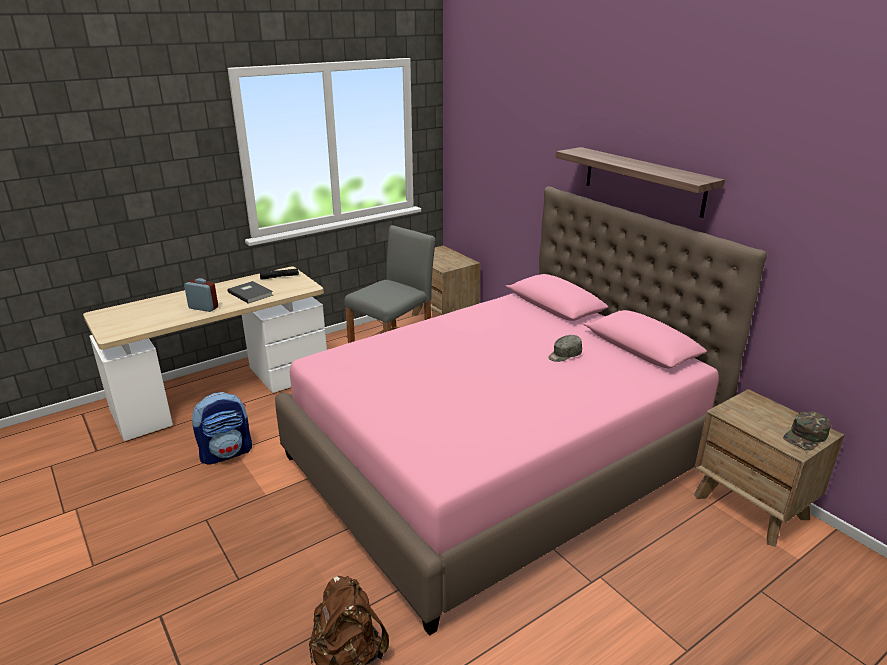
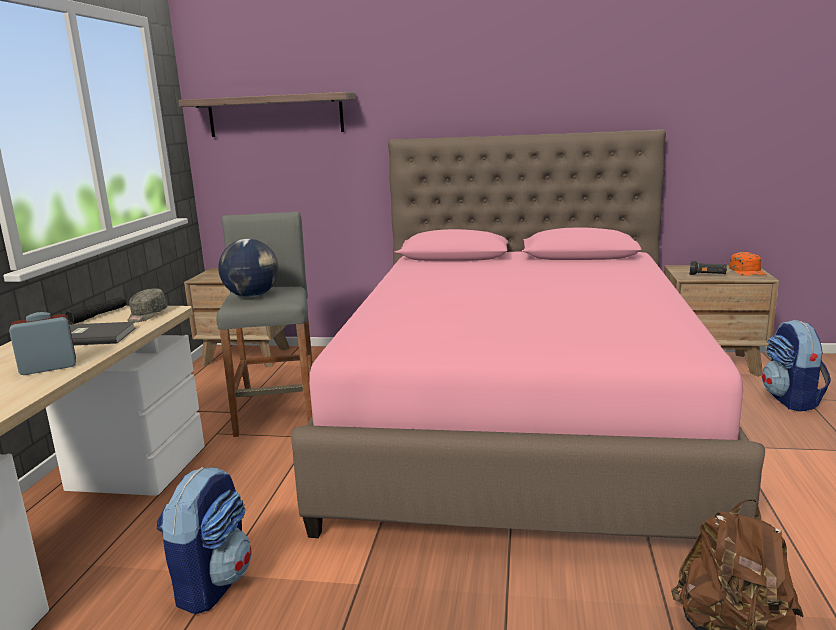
camera: 45 degrees left, 10 degrees down
grey cap [548,335,582,362] -> grey cap moved to [127,288,167,322]
shelf [556,147,725,218] -> shelf moved to [178,92,356,137]
green cap [783,411,831,450] -> orange cap [729,252,767,276]
none -> globe [218,239,279,297]
none -> black flashlight [690,261,727,275]
none -> backpack [762,320,831,412]

